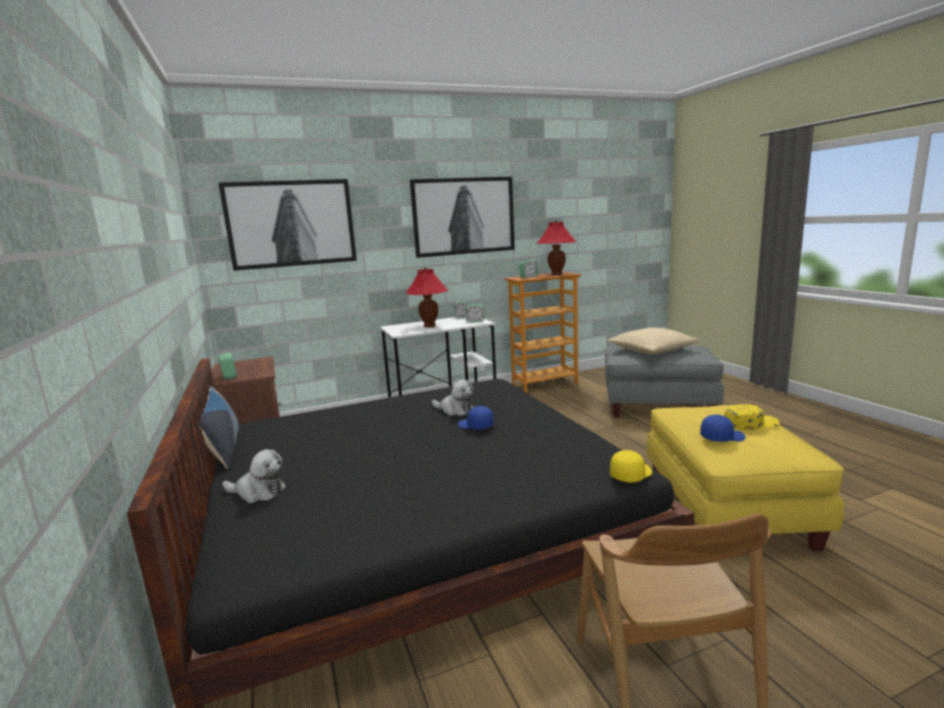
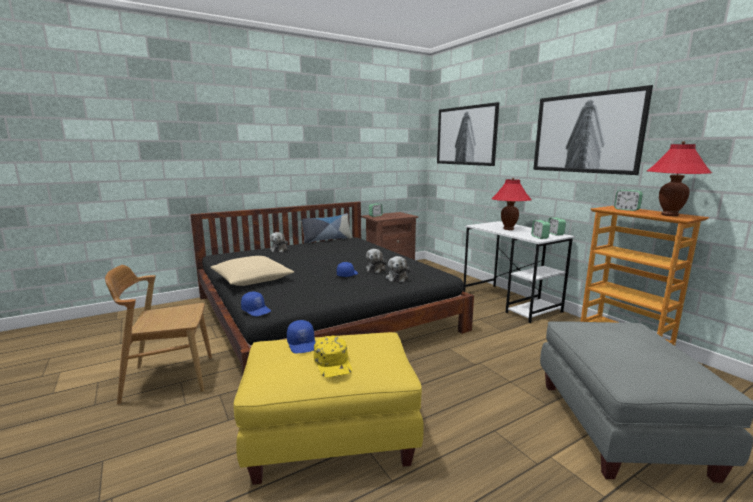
camera: 80 degrees right, 0 degrees up
beige pillow [607,327,700,354] -> beige pillow moved to [210,256,294,286]
yellow cap [610,450,652,483] -> blue cap [241,292,271,316]
none -> plush toy [386,256,410,282]

